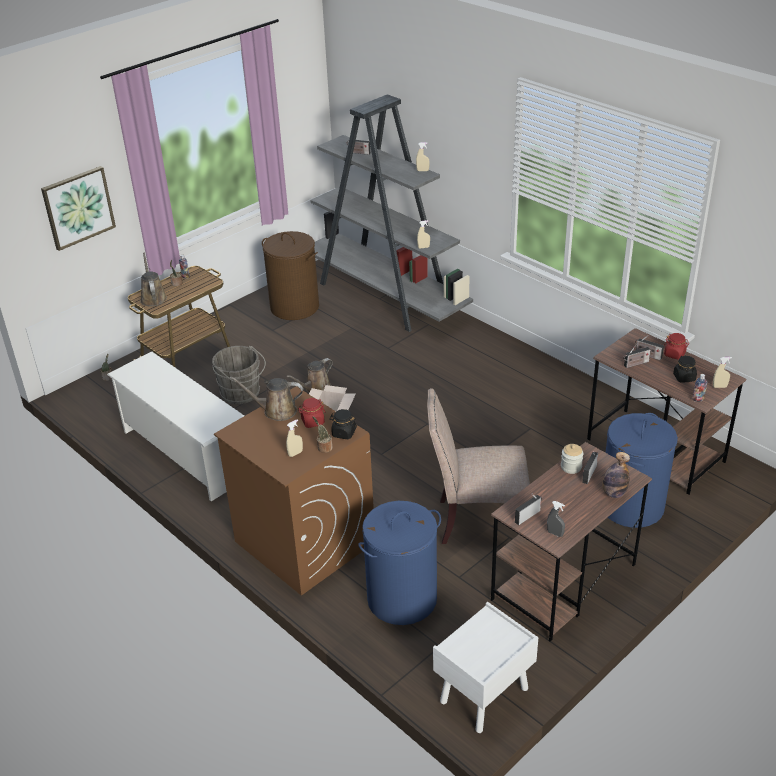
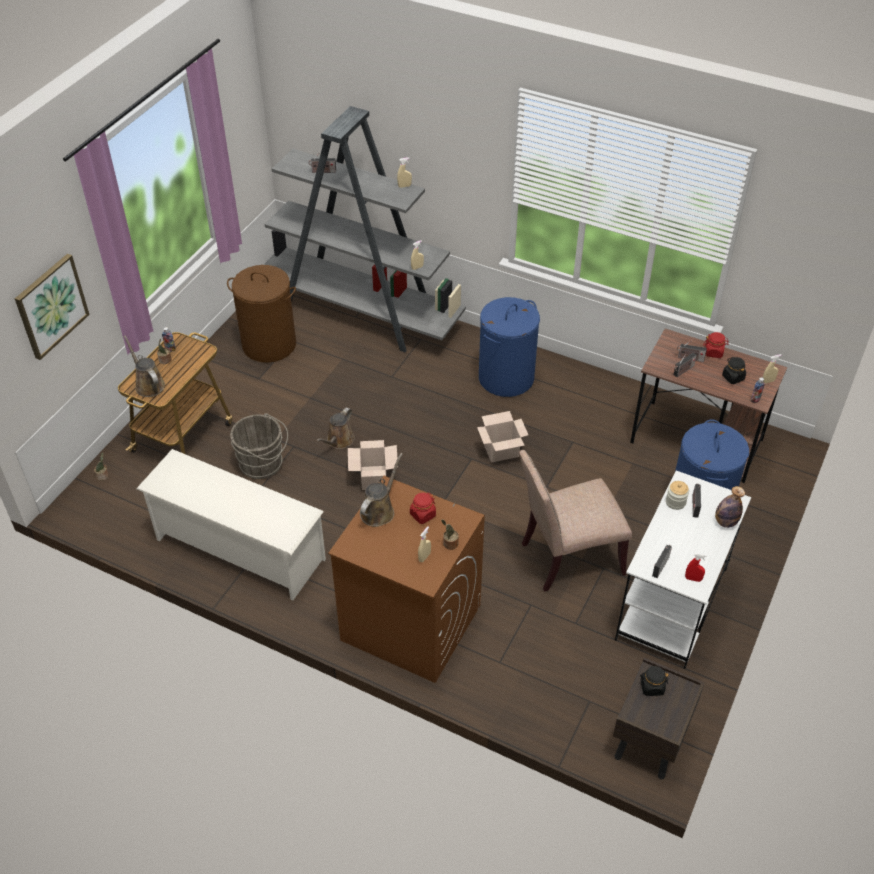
camera: 20 degrees left, 10 degrees up
brown watering can [230,376,303,421] -> brown watering can turned 135 degrees clockwise [360,453,403,527]
black jar [329,409,357,439] -> black jar moved to [640,666,669,696]
blue laundry basket [358,501,441,625] -> blue laundry basket moved to [479,297,540,397]
white nightstand [433,602,538,733] -> brown nightstand [613,657,705,779]
brown desk [491,442,652,642] -> white desk [615,471,751,669]
grey spray bottle [547,501,565,537] -> red spray bottle [685,553,707,582]
none -> cardboard box [477,411,528,463]

